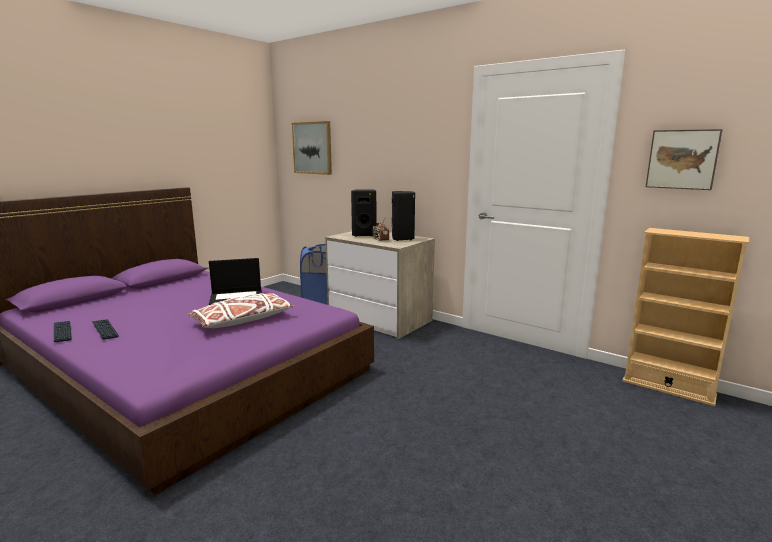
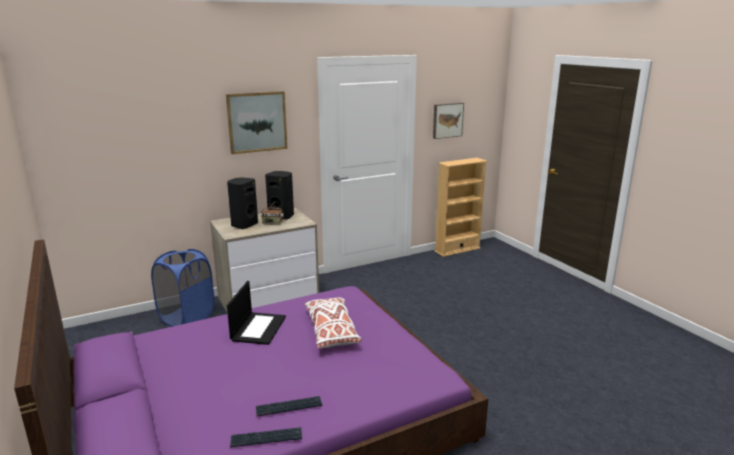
camera: 65 degrees left, 5 degrees up
picture [292,121,332,175] -> picture moved to [226,91,287,154]

